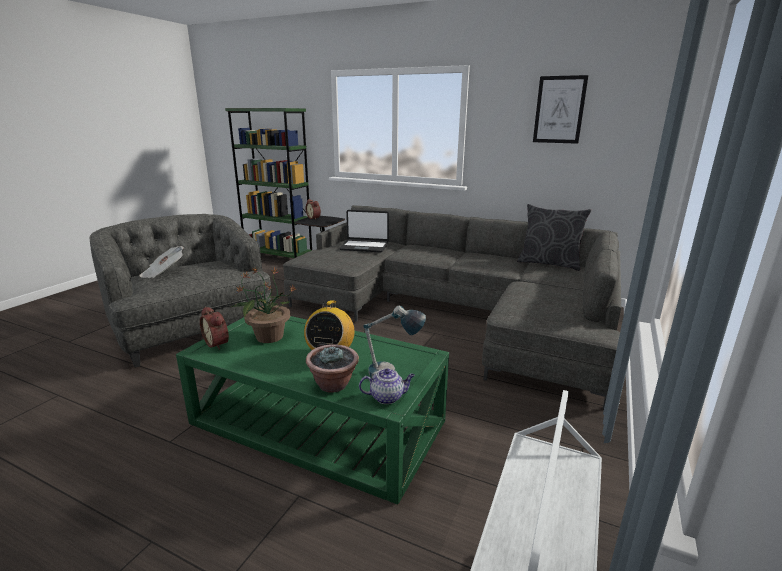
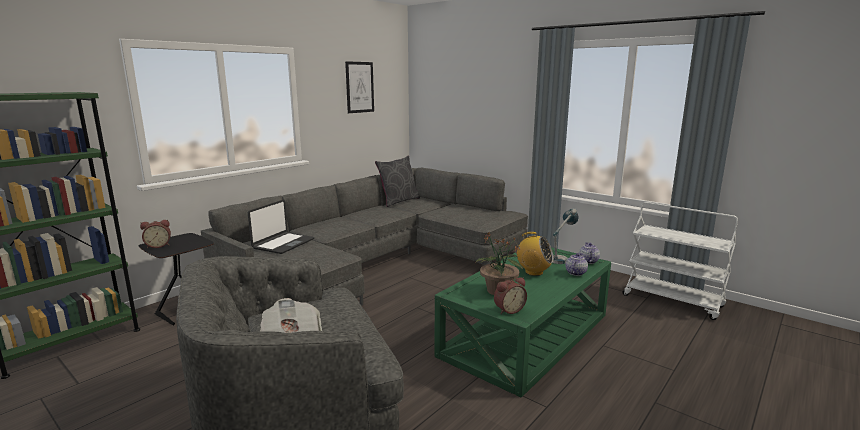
camera: 75 degrees left, 5 degrees down
potted plant [306,344,359,393] -> teapot [565,253,588,276]

